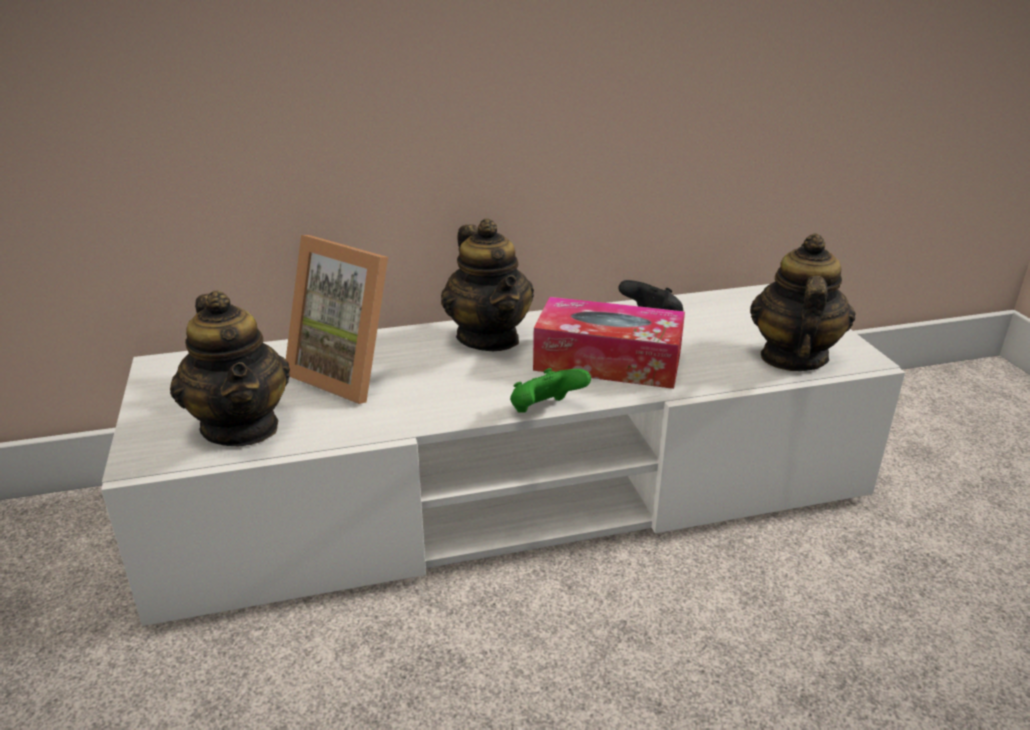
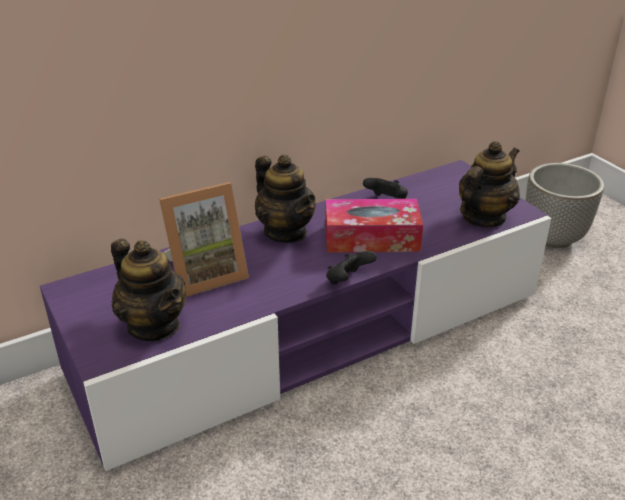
camera: 15 degrees left, 5 degrees up
white tv stand [101,284,905,626] -> purple tv stand [40,160,551,471]
picture frame [286,235,388,404] -> picture frame turned 45 degrees counterclockwise [159,182,249,297]
green game controller [510,368,591,413] -> black game controller [326,251,377,285]
teapot [750,233,856,371] -> teapot turned 45 degrees clockwise [459,141,520,227]
none -> planter [525,163,604,248]

